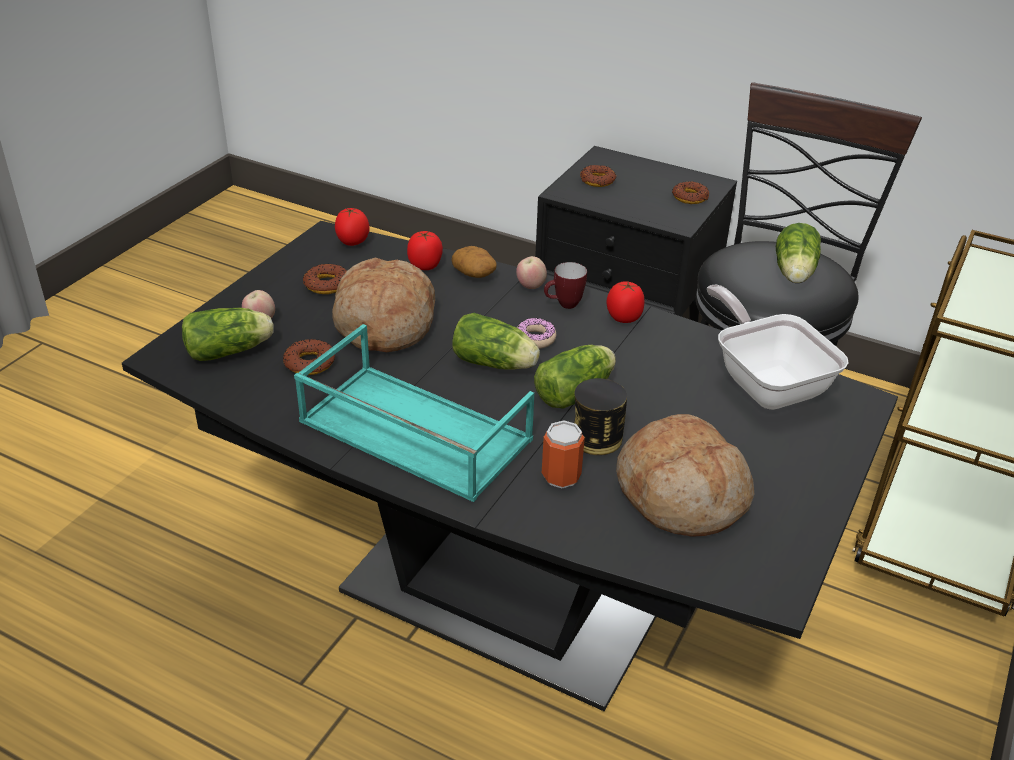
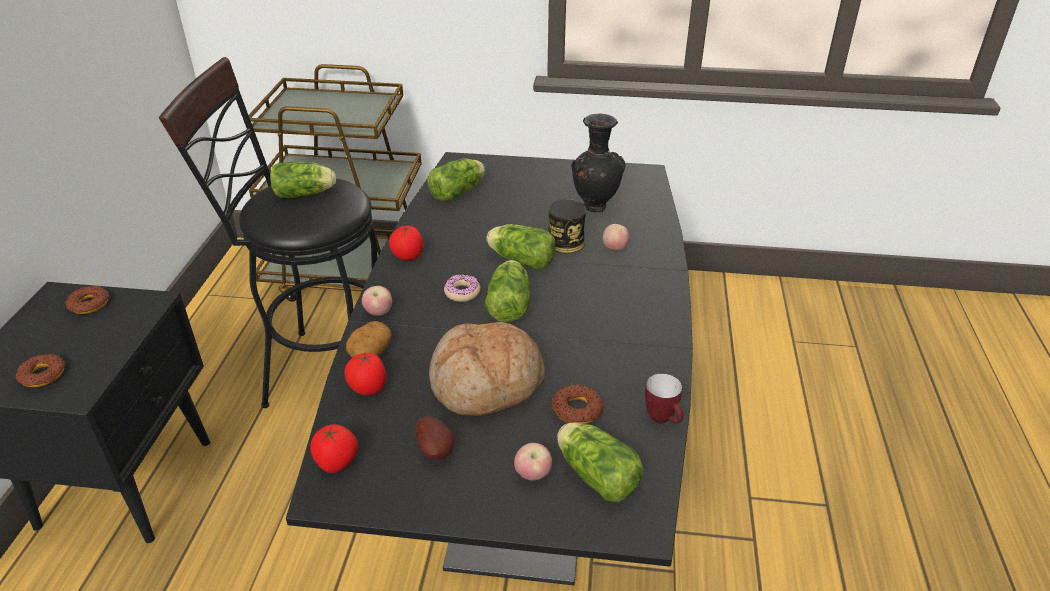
camera: 110 degrees left, 0 degrees up
turquoise tray [294,324,534,502] -> none
donut [303,263,347,294] -> potato [415,417,455,460]
can [542,420,585,488] -> apple [603,224,629,250]
mug [544,262,587,309] -> mug moved to [645,373,683,423]
bread [616,414,754,537] -> black vase [572,113,625,212]
frying pan [707,285,849,410] -> lettuce [427,159,485,201]

